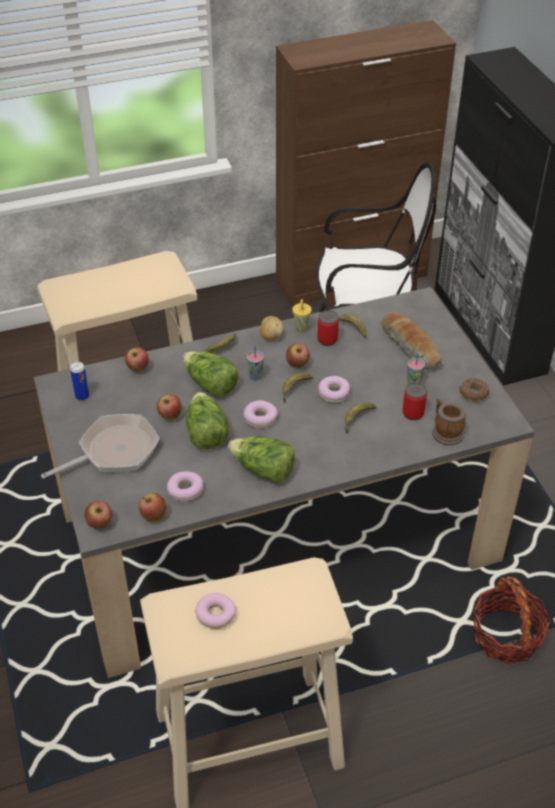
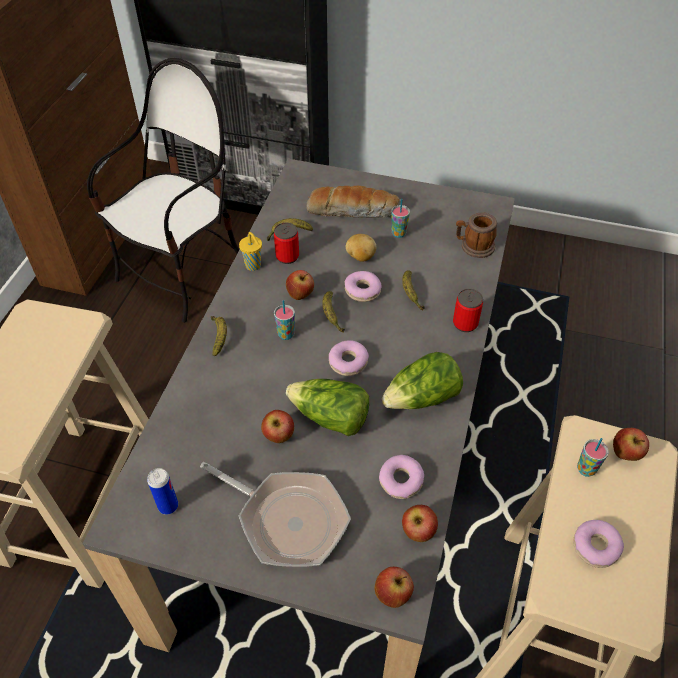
camera: 55 degrees left, 5 degrees up
frying pan [41,414,160,479] -> frying pan turned 120 degrees clockwise [200,462,351,567]
apple [125,347,149,372] -> apple moved to [613,428,649,461]
lettuce [183,351,239,397] -> none
potato [260,316,283,340] -> potato moved to [346,234,377,262]
can [402,383,427,420] -> can moved to [453,289,483,332]
donut [460,378,490,402] -> none
basket [472,576,551,664] -> none
none -> cup [577,438,609,477]

